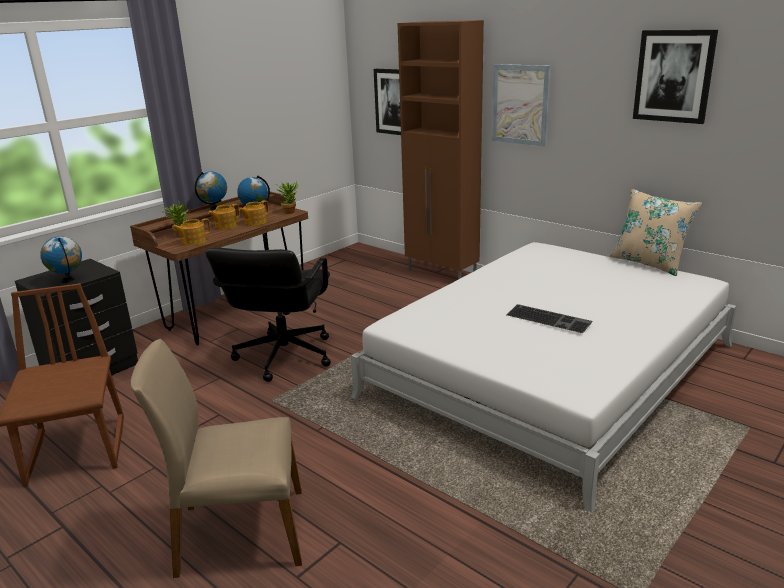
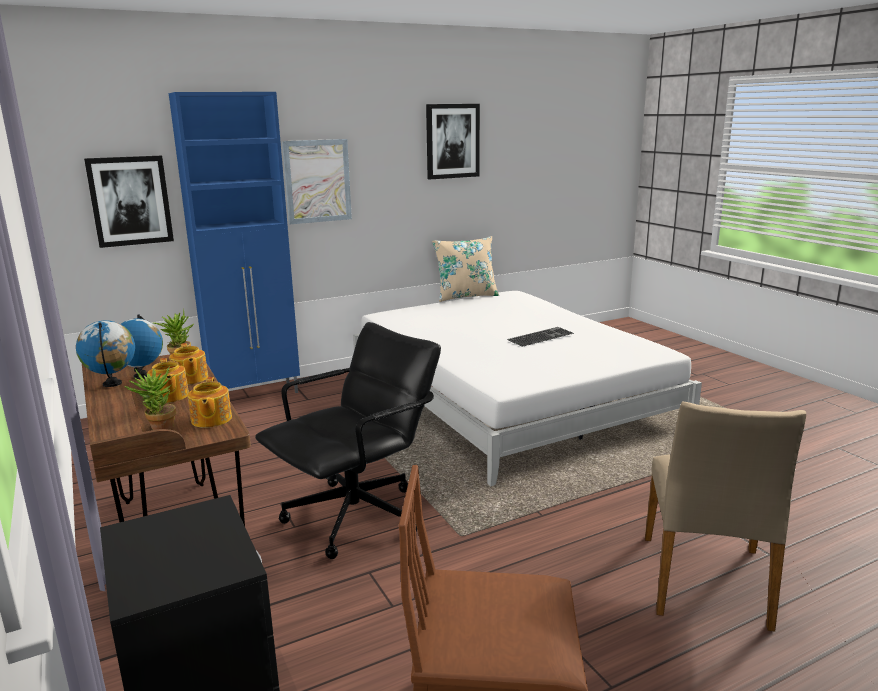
camera: 70 degrees left, 5 degrees down
globe [40,236,82,283] -> none
black office chair [205,248,331,382] -> black office chair turned 75 degrees counterclockwise [255,322,441,559]
brown cabinet [398,20,484,279] -> blue cabinet [169,92,300,393]

